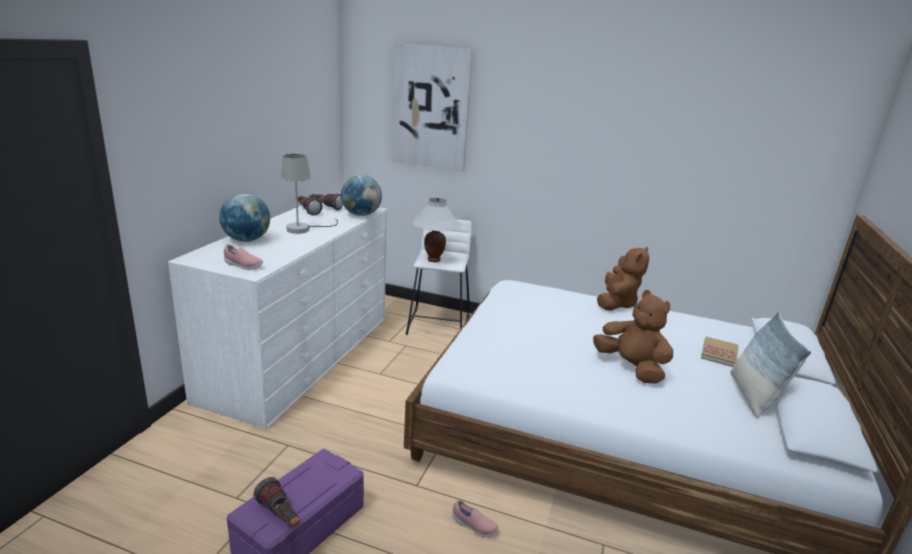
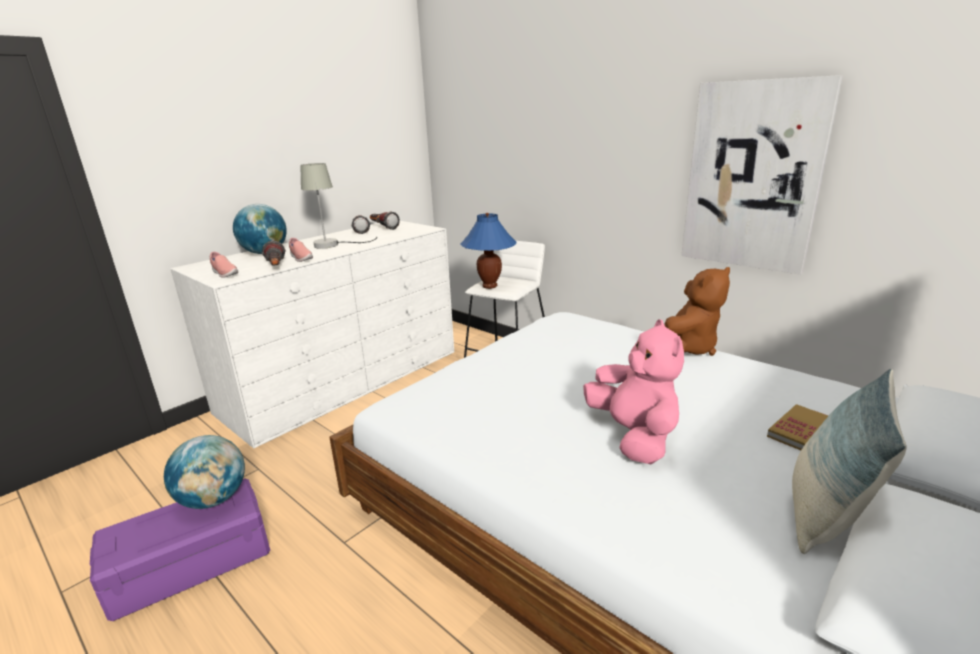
camera: 25 degrees right, 0 degrees up
flashlight [253,477,299,527] -> flashlight moved to [262,241,286,265]
globe [341,175,382,216] -> globe moved to [164,435,245,509]
picture [392,43,473,172] -> picture moved to [681,75,843,275]
white table lamp [412,198,460,262] -> blue table lamp [460,213,516,289]
pink shoe [452,500,499,537] -> pink shoe moved to [289,238,313,262]
brown plush toy [593,290,673,384] -> pink plush toy [583,319,684,464]

